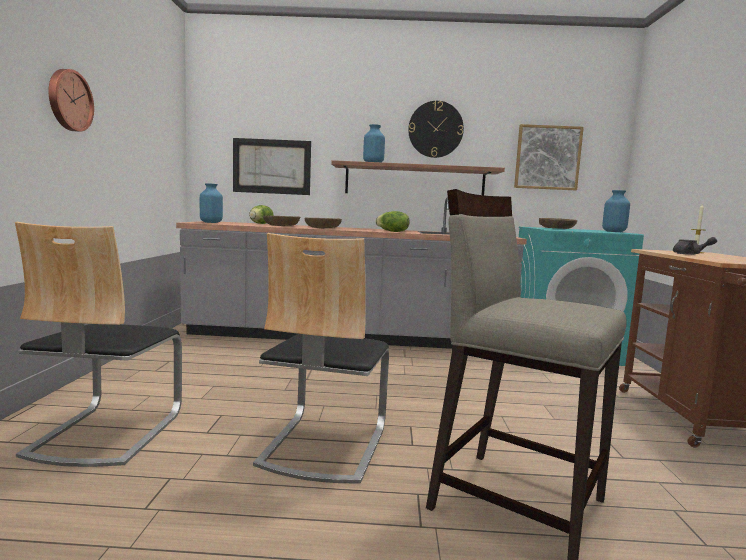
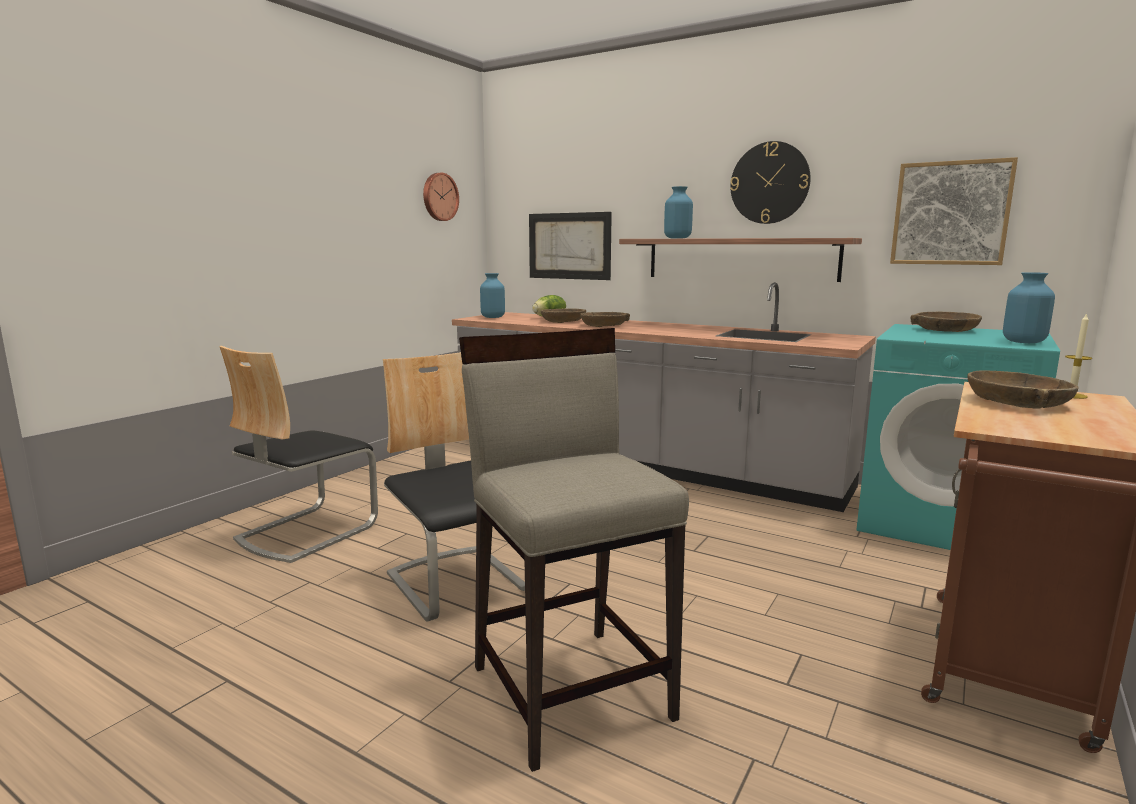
camera: 30 degrees right, 5 degrees up
wall clock [48,69,94,132] -> wall clock moved to [423,173,459,221]
chair [253,233,389,484] -> chair turned 105 degrees clockwise [383,352,525,621]
lettuce [376,211,410,232] -> none
grey teapot [673,237,717,255] -> brown bowl [967,370,1078,409]

